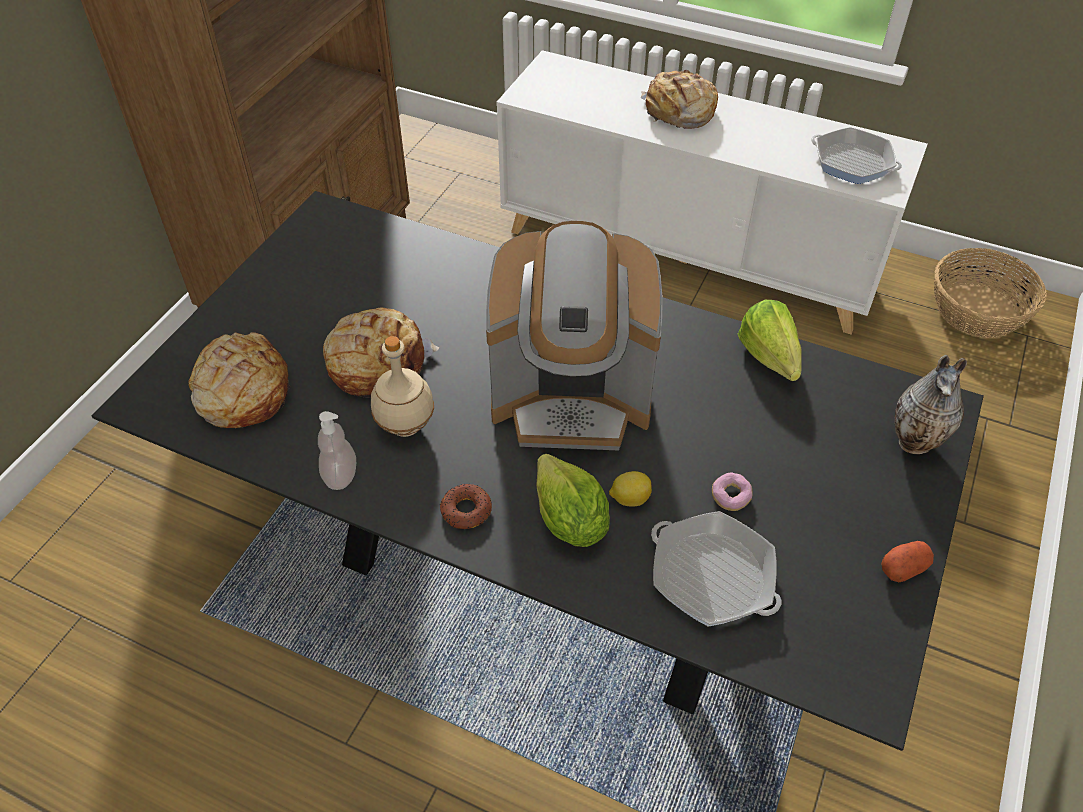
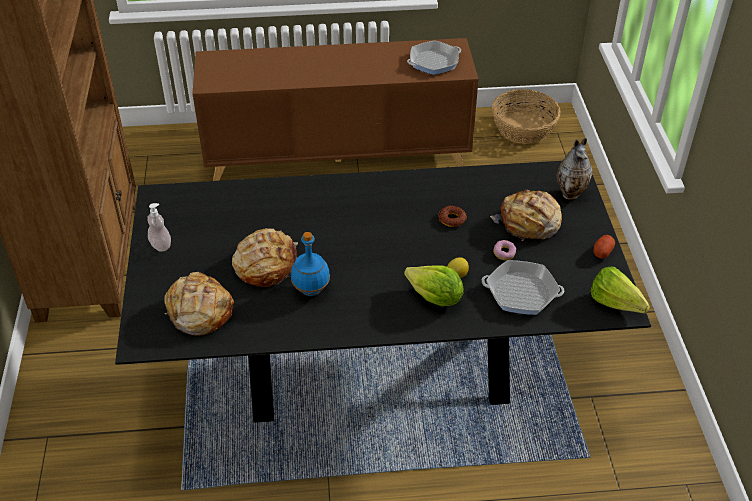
camera: 30 degrees left, 5 degrees down
soap dispenser [318,411,356,490] -> soap dispenser moved to [147,203,171,252]
beige bottle [371,336,434,437] -> blue bottle [291,232,330,296]
donut [440,484,492,529] -> donut moved to [438,206,467,227]
coffee machine [486,221,663,450] -> none
white cabinet [496,50,928,334] -> brown cabinet [192,38,479,181]
bread [641,70,718,129] -> bread moved to [490,190,562,241]
lettuce [738,300,802,381] -> lettuce moved to [591,267,650,313]
frying pan [811,127,902,184] -> frying pan turned 150 degrees clockwise [407,40,461,75]

